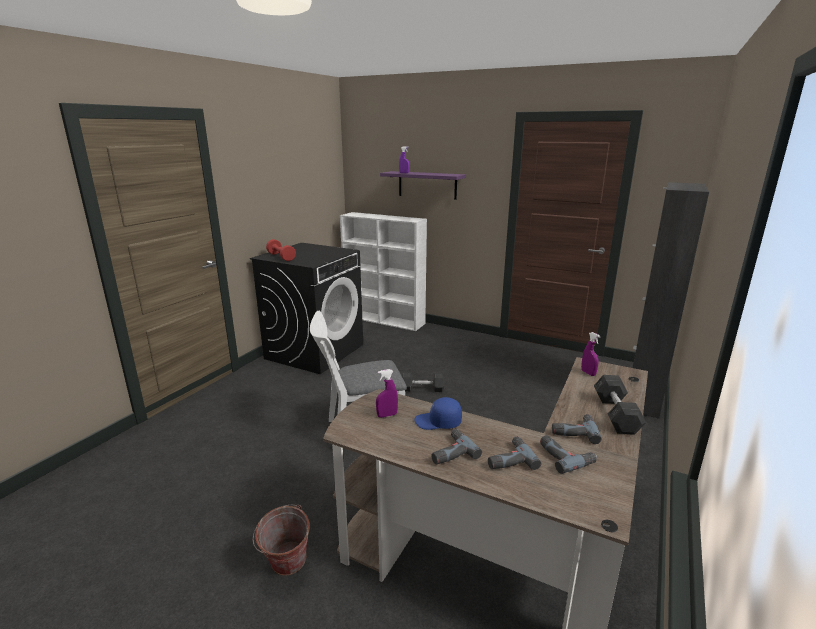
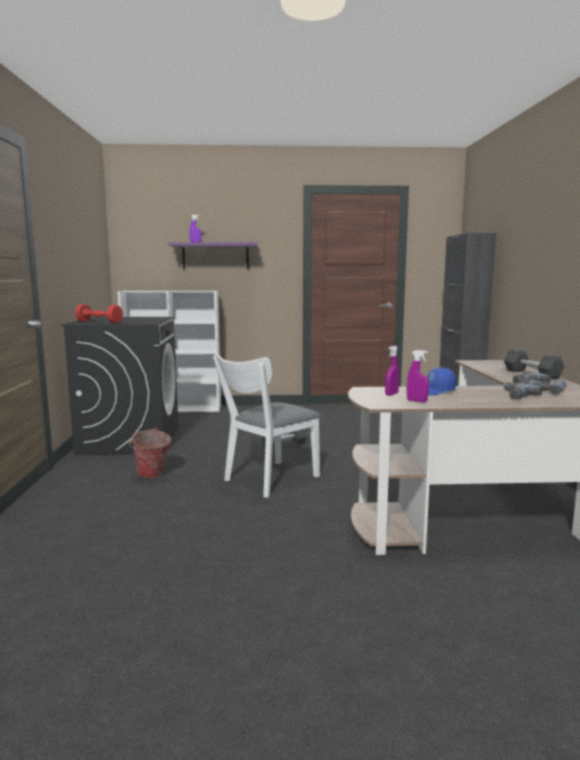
camera: 30 degrees left, 10 degrees down
bucket [253,505,310,576] -> bucket moved to [129,427,171,479]
power drill [431,429,482,464] -> none
purple spray bottle [581,332,601,376] -> purple spray bottle moved to [407,350,429,402]

